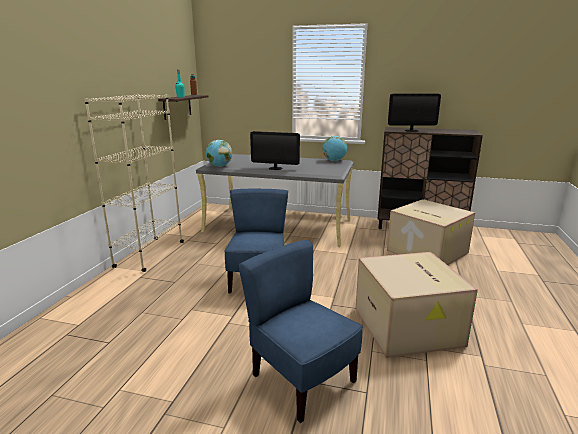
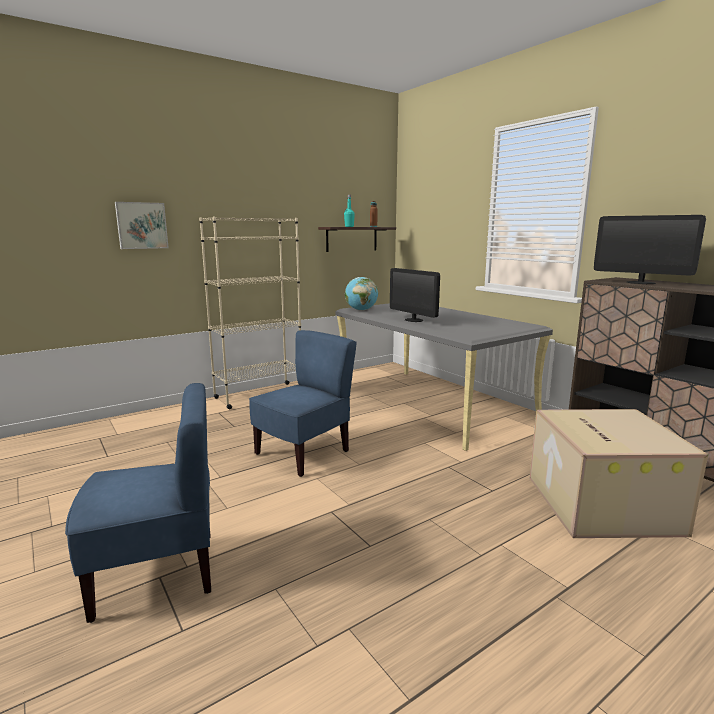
camera: 40 degrees right, 5 degrees down
blue chair [239,240,363,423] -> blue chair turned 75 degrees clockwise [65,383,211,623]
globe [322,136,347,161] -> none
cardboard box [356,252,478,358] -> none
none -> picture [115,202,169,249]

